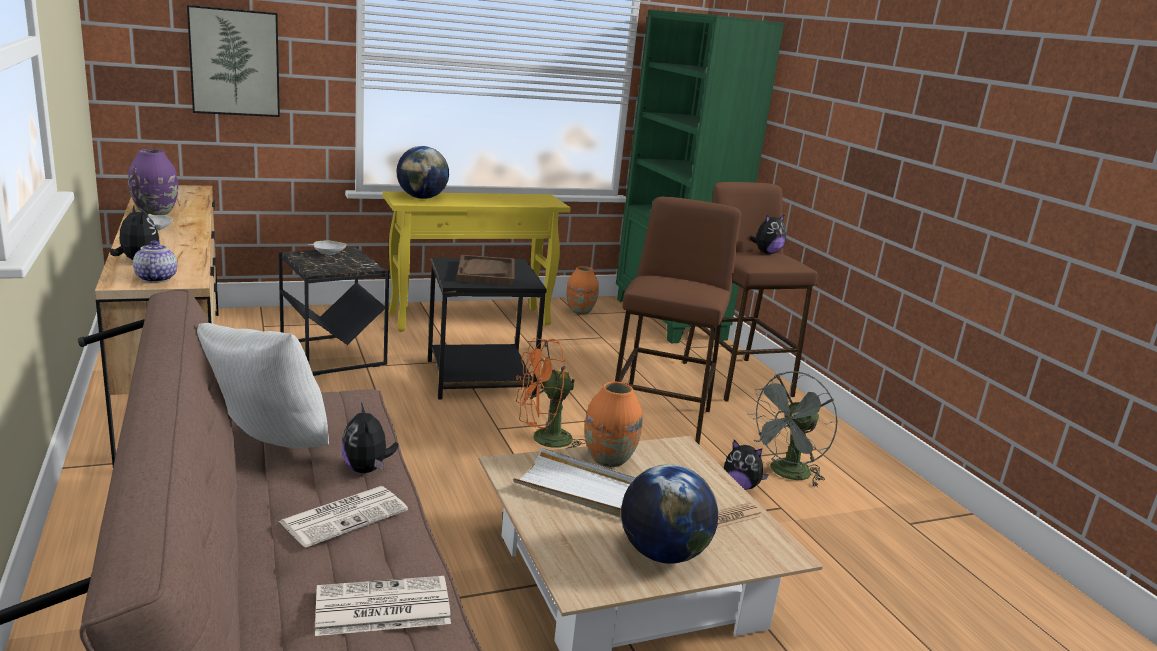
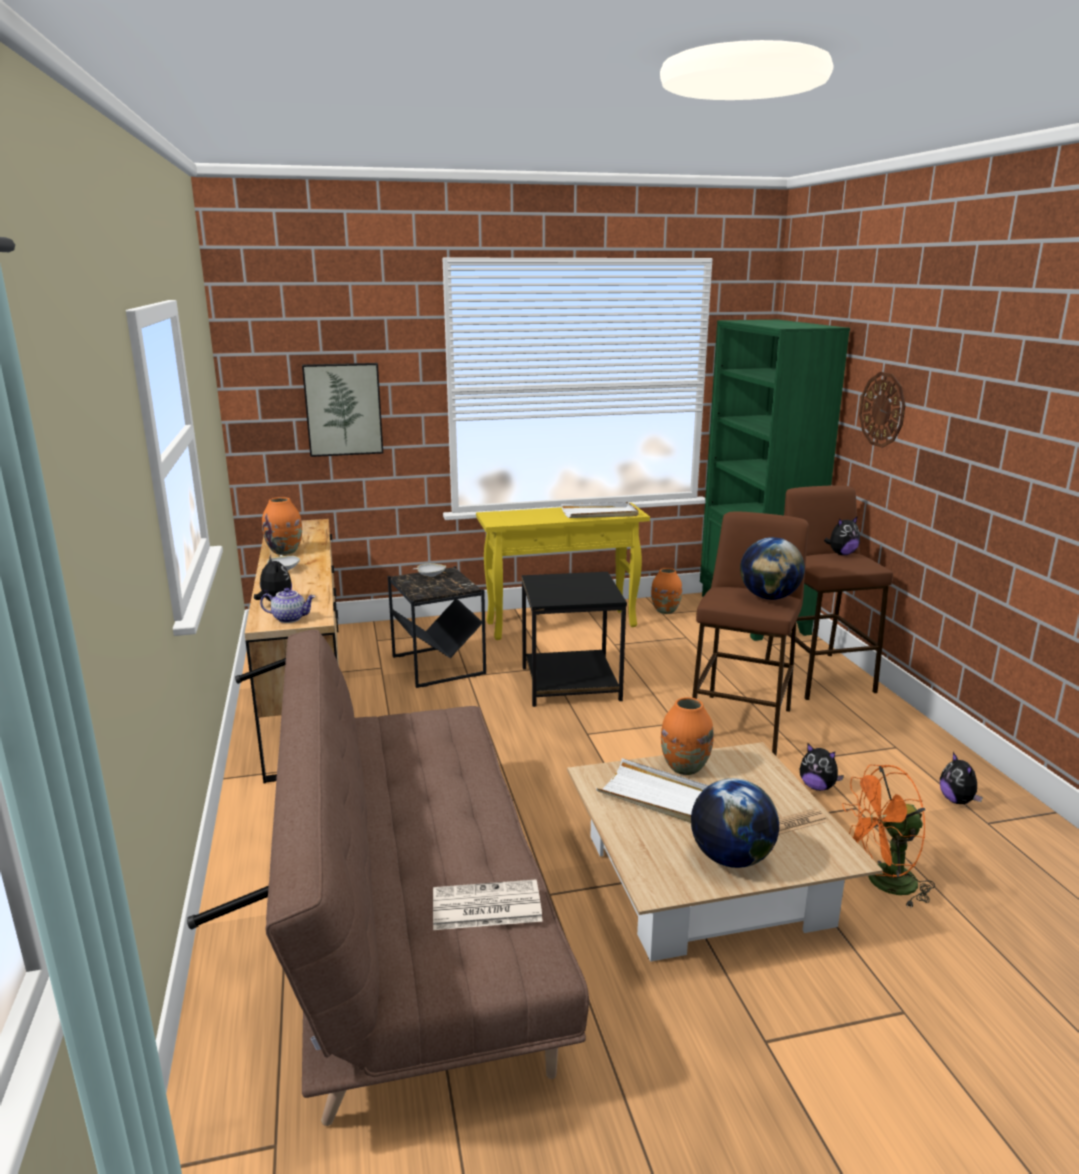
camera: 10 degrees right, 0 degrees up
purple vase [128,149,178,215] -> orange vase [262,497,302,555]
teapot [133,241,177,282] -> teapot turned 105 degrees clockwise [260,588,315,623]
white pillow [197,323,329,448] -> none
newspaper [278,486,408,548] -> none
plush toy [341,403,399,473] -> plush toy moved to [940,752,983,804]
globe [396,146,449,199] -> globe moved to [740,537,805,600]
brown tray [457,255,515,286] -> none
orange fan [515,338,586,449] -> orange fan moved to [842,765,935,909]
grey fan [748,371,838,487] -> none
none -> white tray [561,502,639,518]
none -> wall clock [859,372,905,448]

